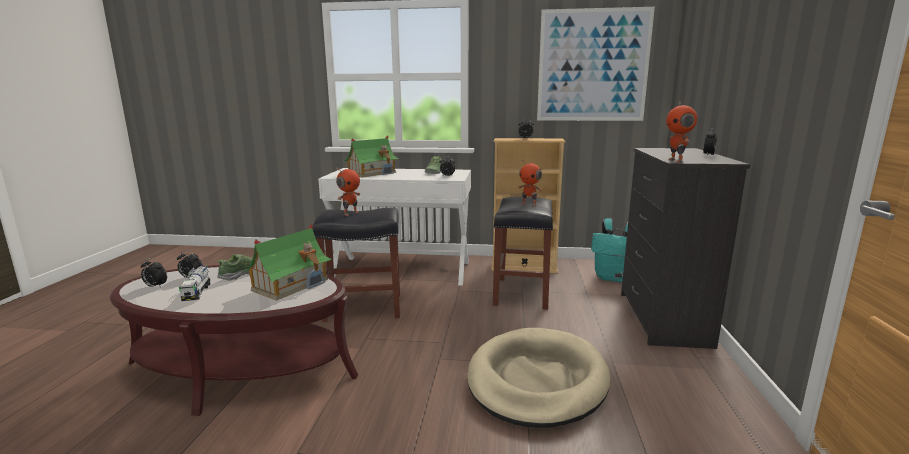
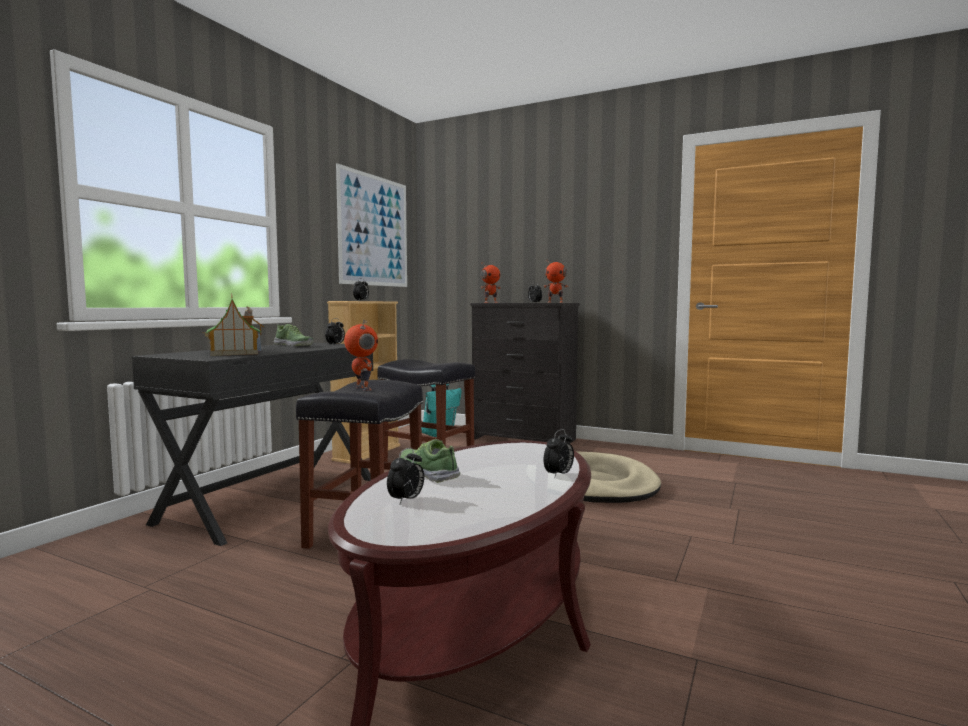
camera: 70 degrees left, 10 degrees down
alarm clock [141,258,167,288] -> alarm clock moved to [544,429,574,478]
toy truck [179,265,210,301] -> none
toy house [242,224,332,301] -> none
white desk [318,168,471,286] -> black desk [132,343,373,546]
toy robot [518,159,542,206] -> toy robot moved to [480,263,501,303]

